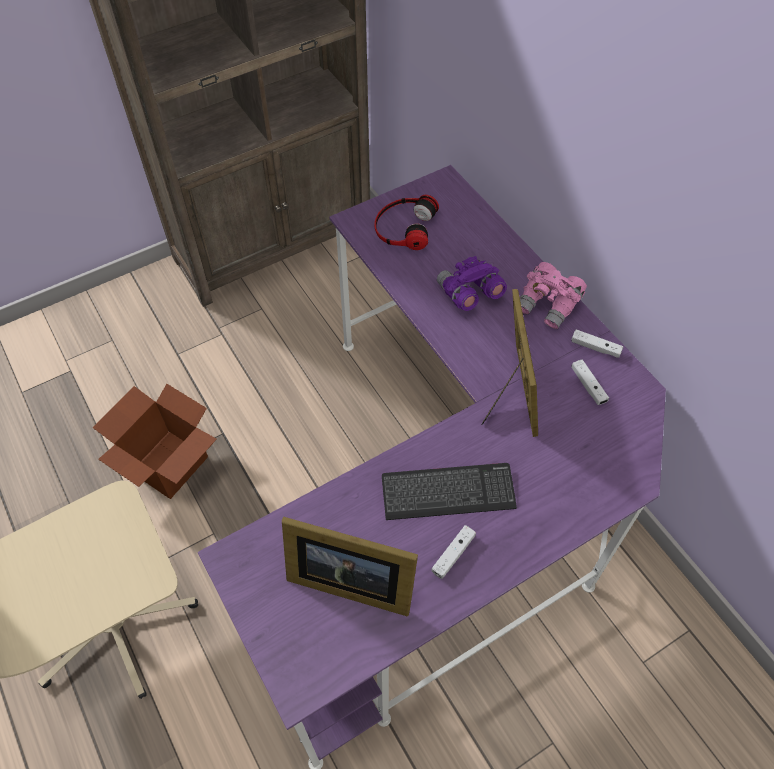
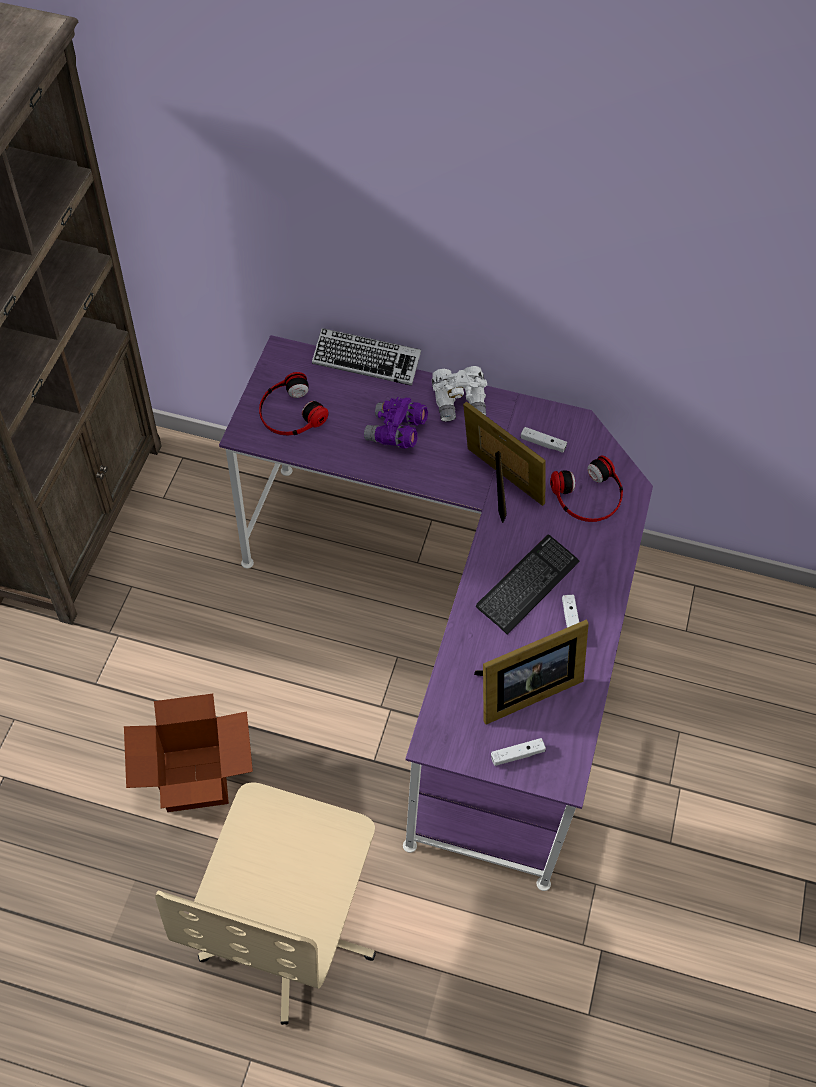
camera: 45 degrees left, 0 degrees up
pink binoculars [520,262,587,329] -> white binoculars [432,366,487,421]
white game controller [571,329,623,358] -> white game controller moved to [491,738,546,766]
none -> keyboard [312,328,421,386]
none -> headphones [550,456,623,522]

